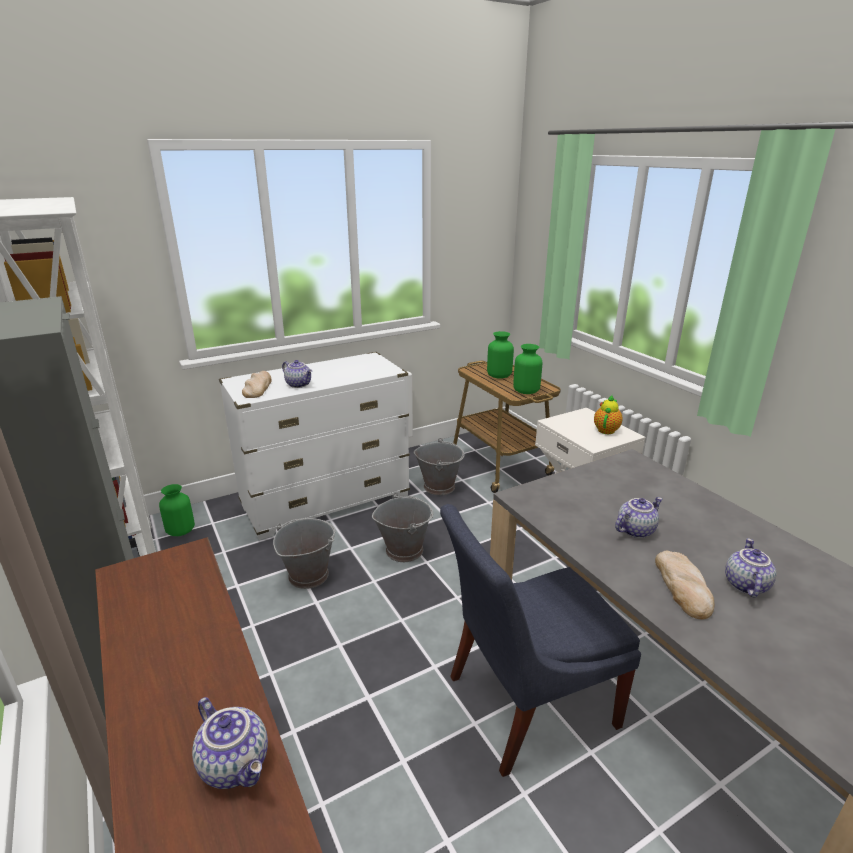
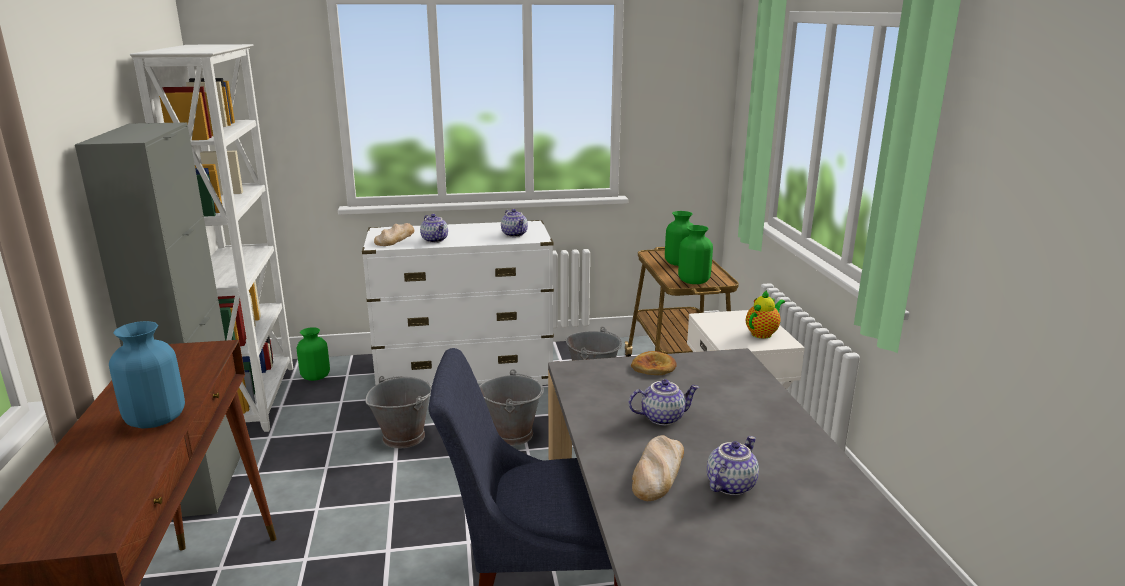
camera: 20 degrees right, 5 degrees down
teapot [192,697,268,789] -> teapot moved to [501,209,528,237]
none -> blue vase [109,321,185,429]
none -> bread [631,351,677,375]

